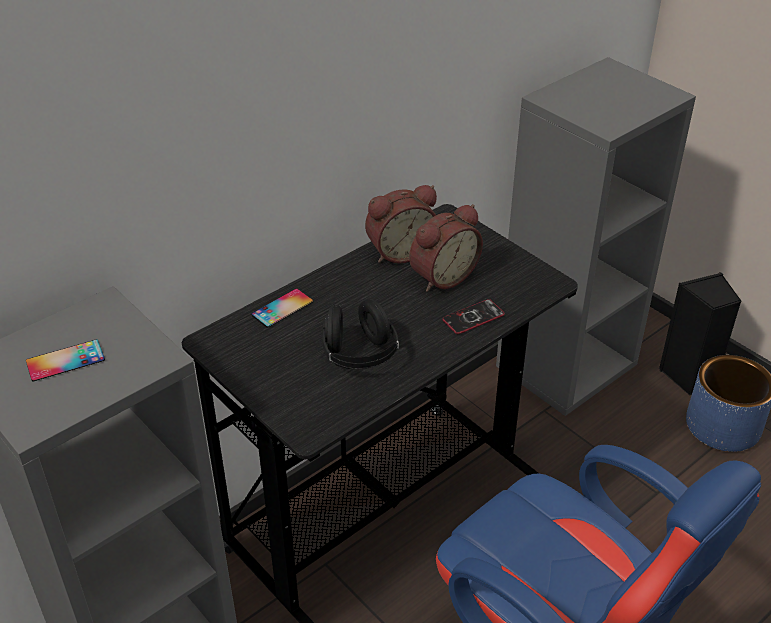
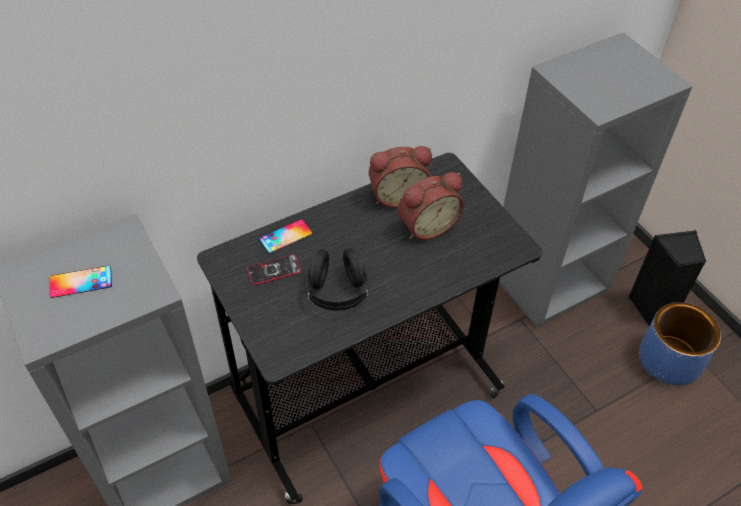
camera: 10 degrees right, 10 degrees up
phone [442,299,505,334] -> phone moved to [247,255,302,285]

